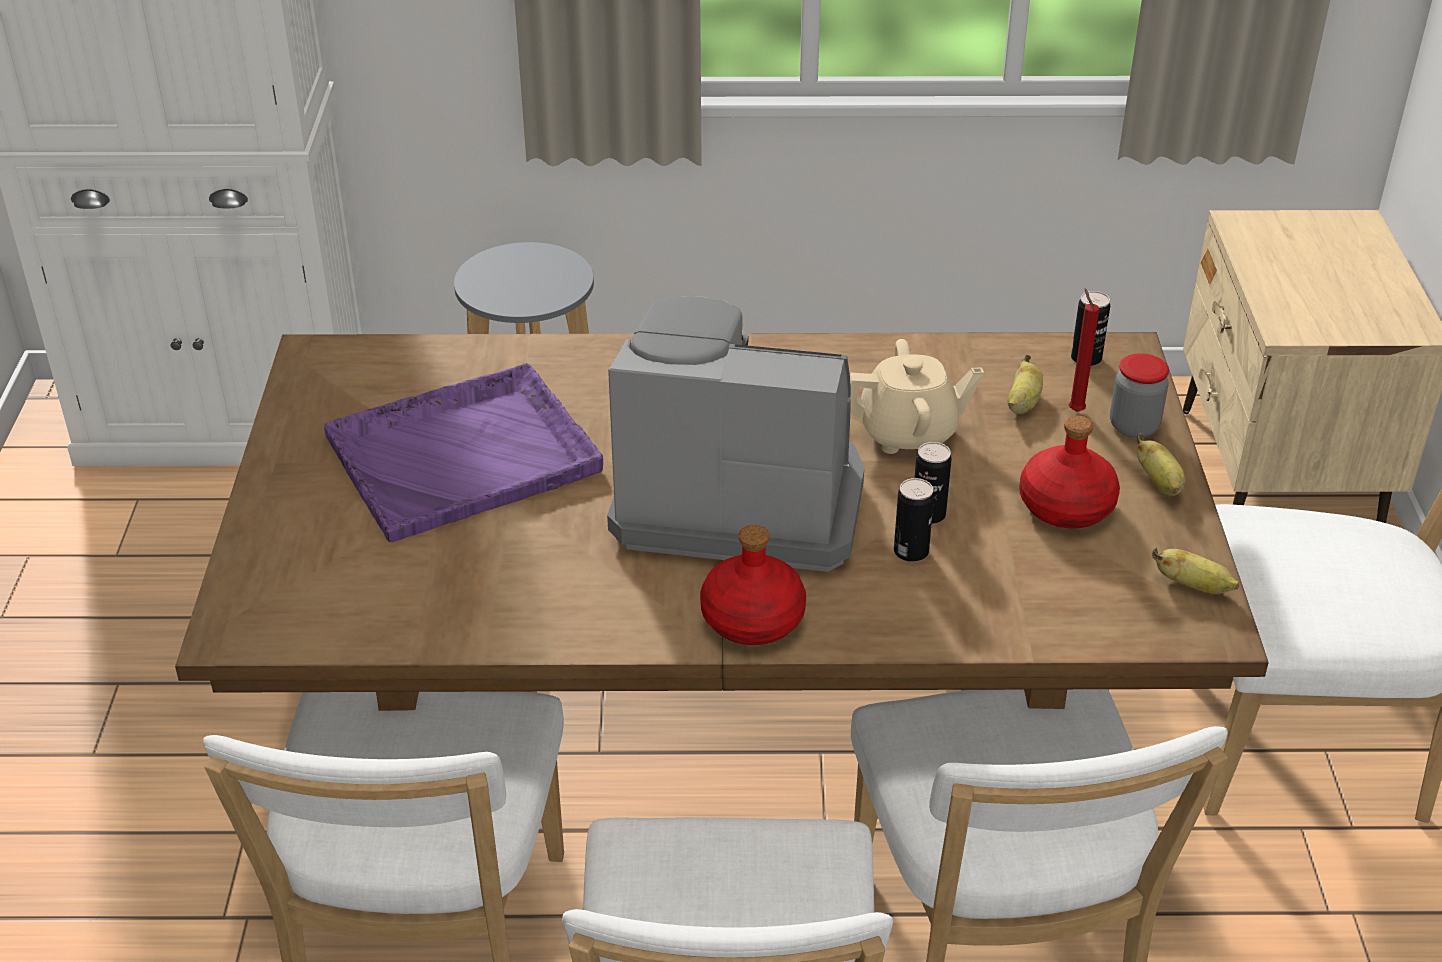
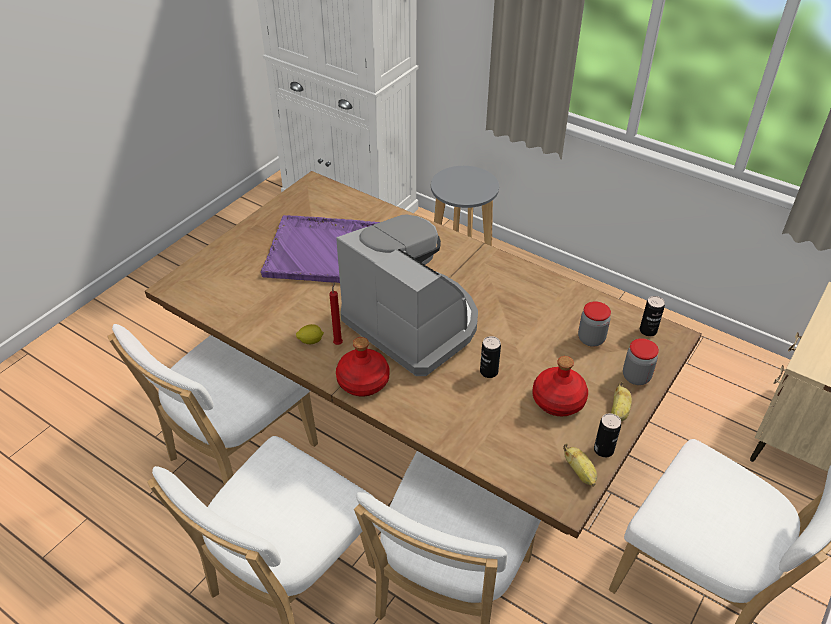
camera: 35 degrees right, 5 degrees up
beige teapot [850,339,984,454] -> none
can [894,478,934,562] -> can moved to [594,413,621,457]
banana [1007,355,1043,414] -> jar [578,301,611,347]
red candle [1069,288,1099,412] -> red candle moved to [329,282,343,345]
none -> lemon [296,324,324,344]

